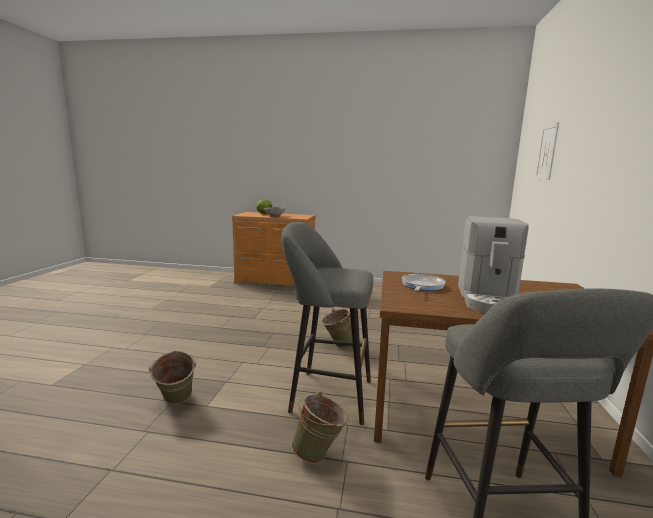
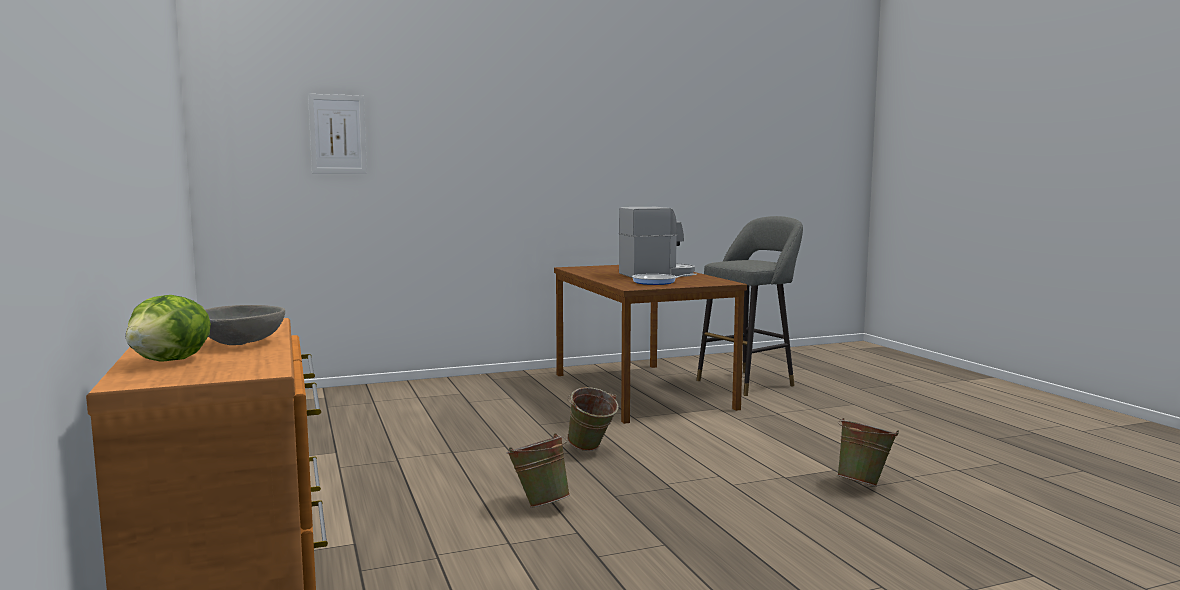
camera: 120 degrees left, 5 degrees down
grey stool [281,222,373,425] -> none
green bucket [291,391,349,464] -> green bucket moved to [506,433,570,507]

